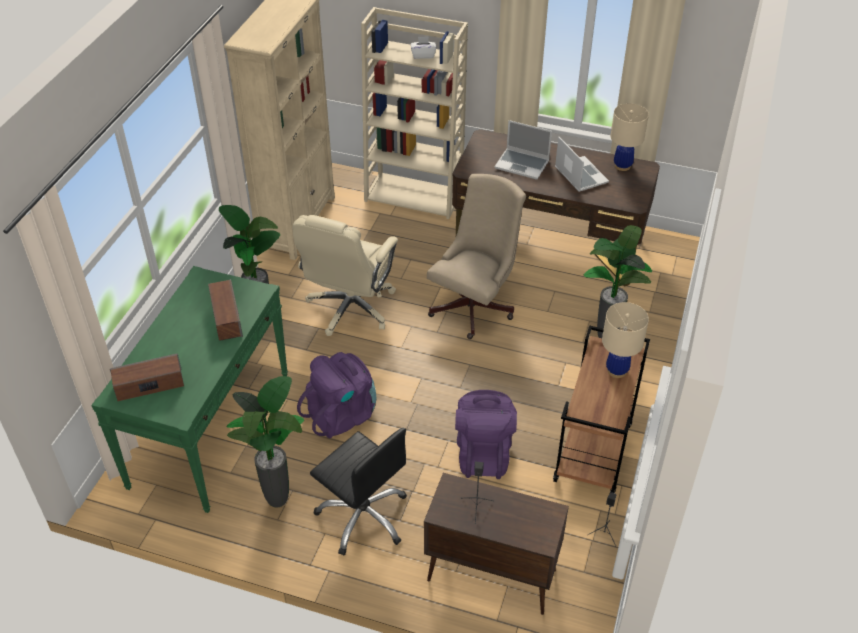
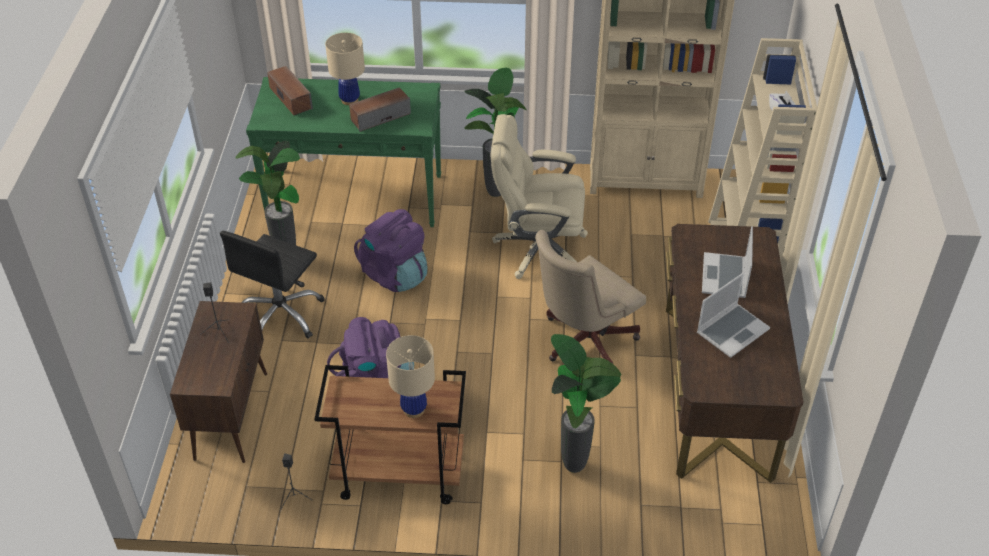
camera: 75 degrees right, 0 degrees up
beige office chair [427,174,526,339] -> beige office chair turned 120 degrees clockwise [535,230,646,364]
beige table lamp [610,103,649,171] -> beige table lamp moved to [325,33,365,105]

